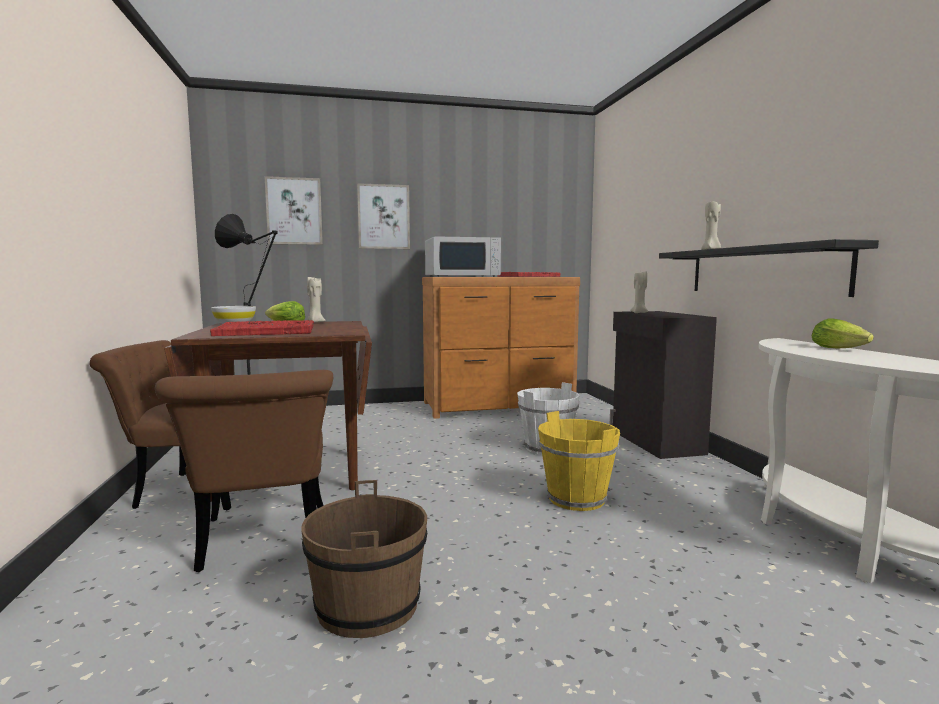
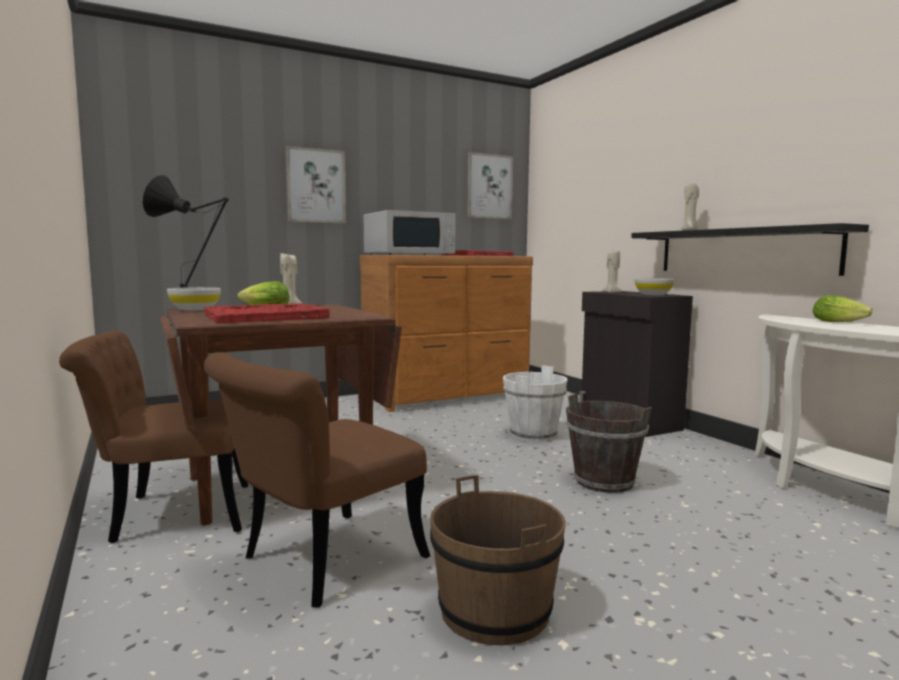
camera: 15 degrees left, 0 degrees up
brown chair [155,370,333,572] -> brown chair turned 75 degrees clockwise [204,352,430,608]
picture [265,176,323,245] -> picture moved to [467,152,513,219]
yellow bucket [538,411,620,511] -> brown bucket [566,394,652,493]
none -> white bowl [635,278,675,295]

